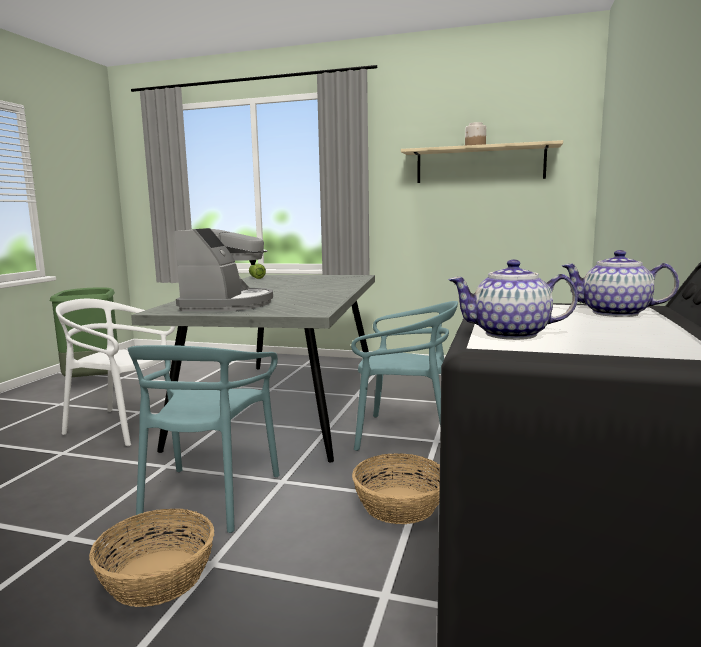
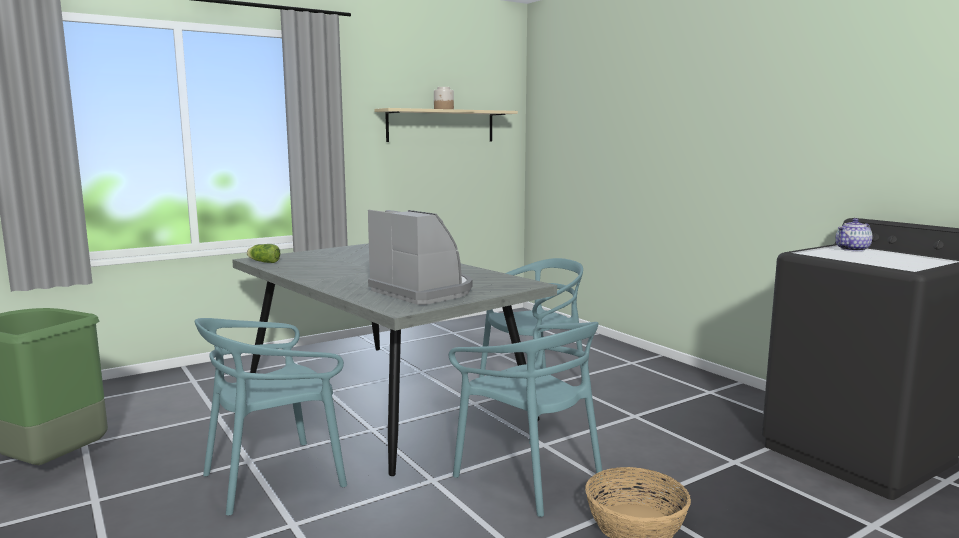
camera: 50 degrees left, 0 degrees up
white chair [56,299,175,446] -> turquoise chair [195,318,347,516]
basket [352,453,440,524] -> none
teapot [448,260,578,340] -> none

